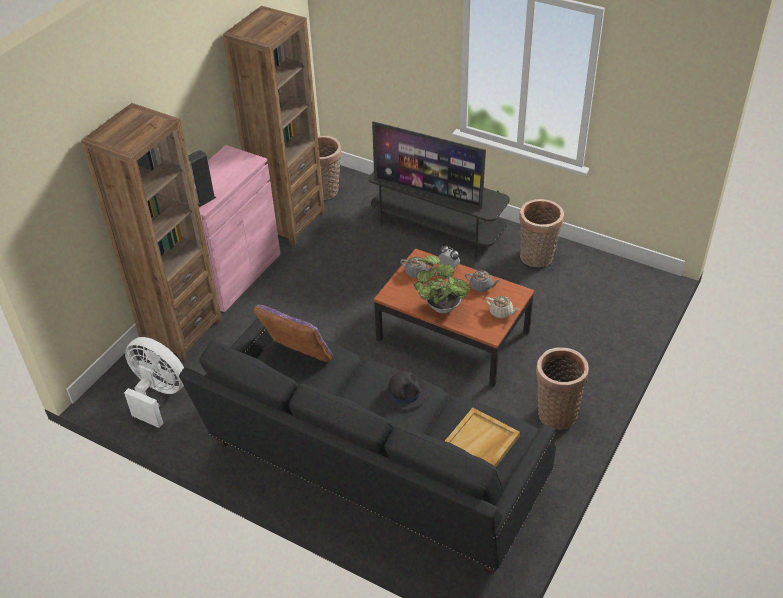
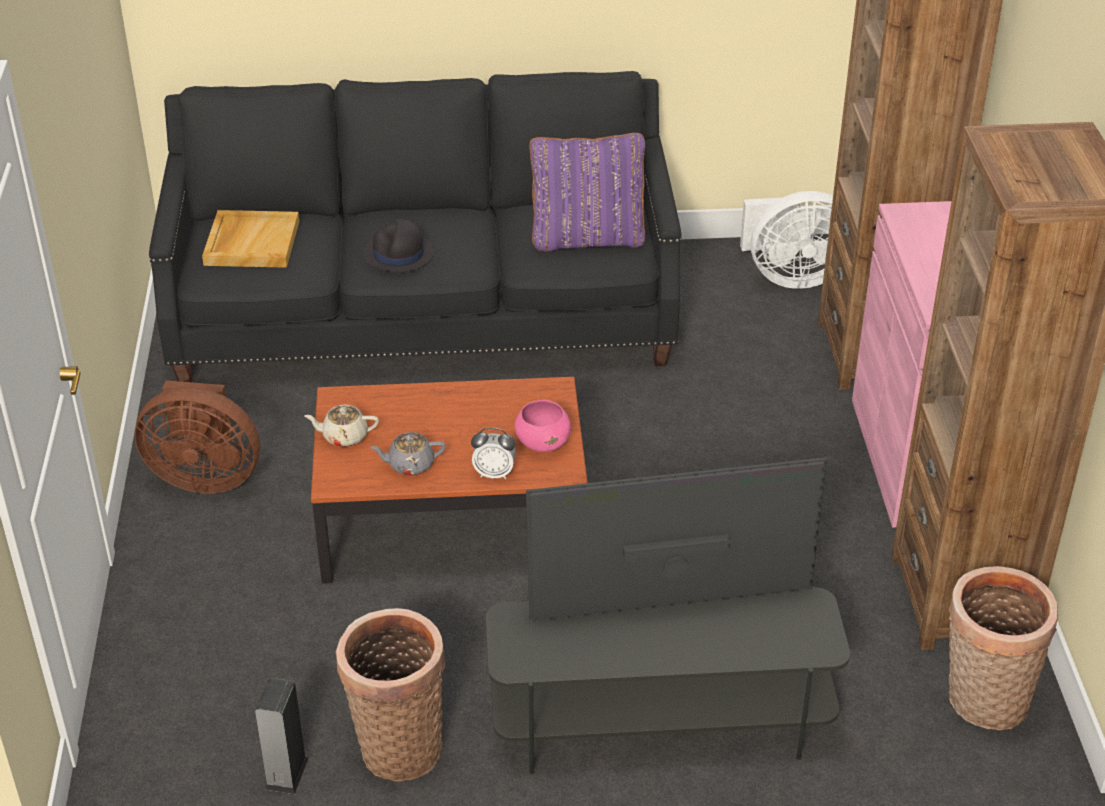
camera: 145 degrees right, 5 degrees down
speaker [188,150,216,207] -> speaker moved to [255,678,308,794]
grey teapot [400,257,434,278] -> pink bowl [515,400,571,452]
potted plant [414,256,470,314] -> none
basket [536,348,589,430] -> brown fan [135,380,260,494]

